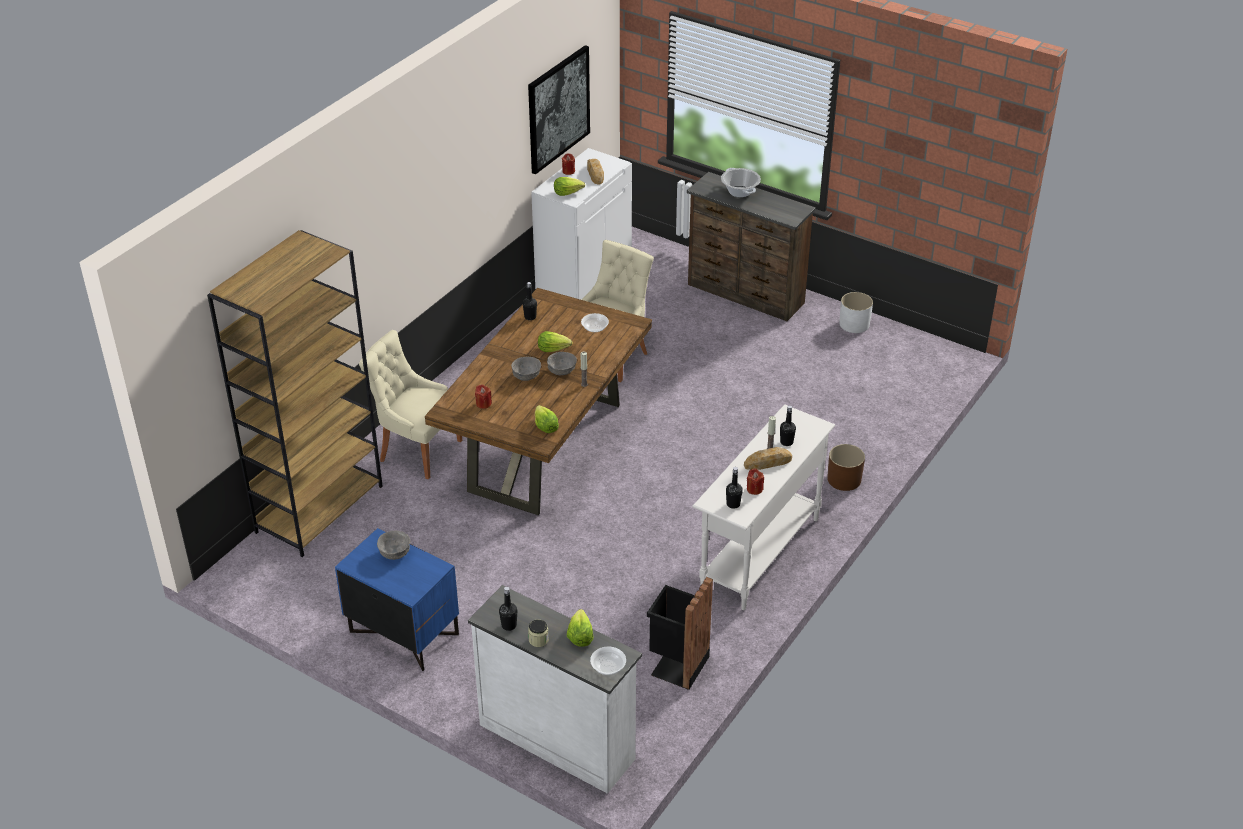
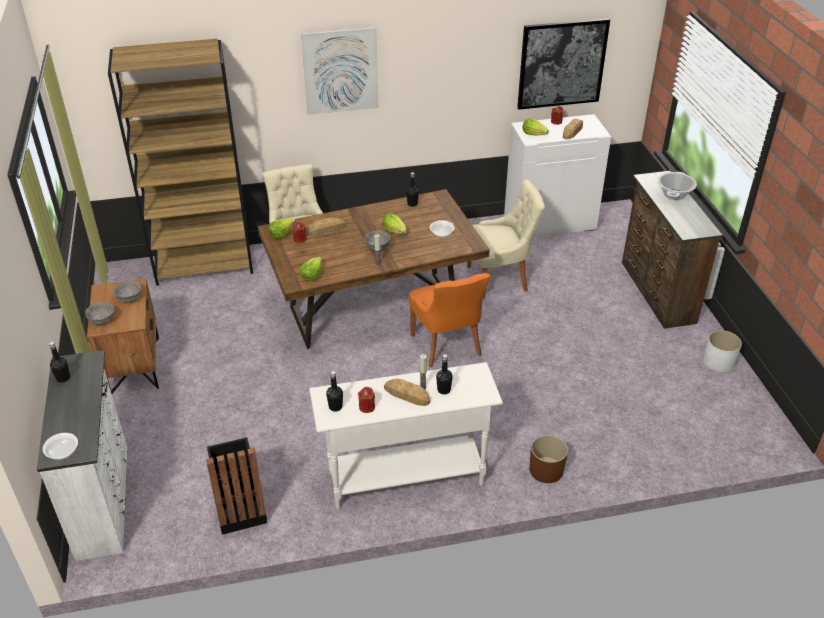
camera: 45 degrees right, 0 degrees up
blue nightstand [335,528,459,671] -> brown nightstand [87,278,159,394]
grey bowl [511,357,541,381] -> grey bowl moved to [85,302,115,325]
jar [528,619,549,647] -> none
lettuce [567,609,593,647] -> lettuce moved to [269,218,296,239]
none -> picture [301,27,378,115]
none -> bread [307,217,346,236]
none -> orange chair [409,273,491,368]

